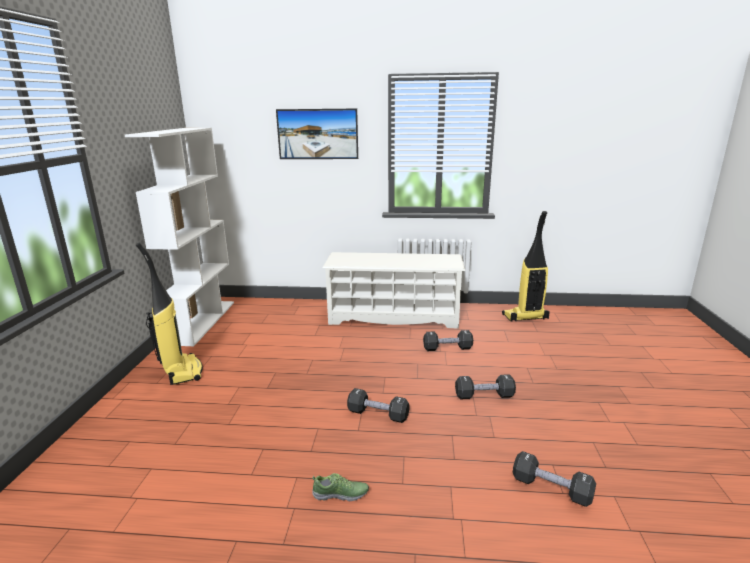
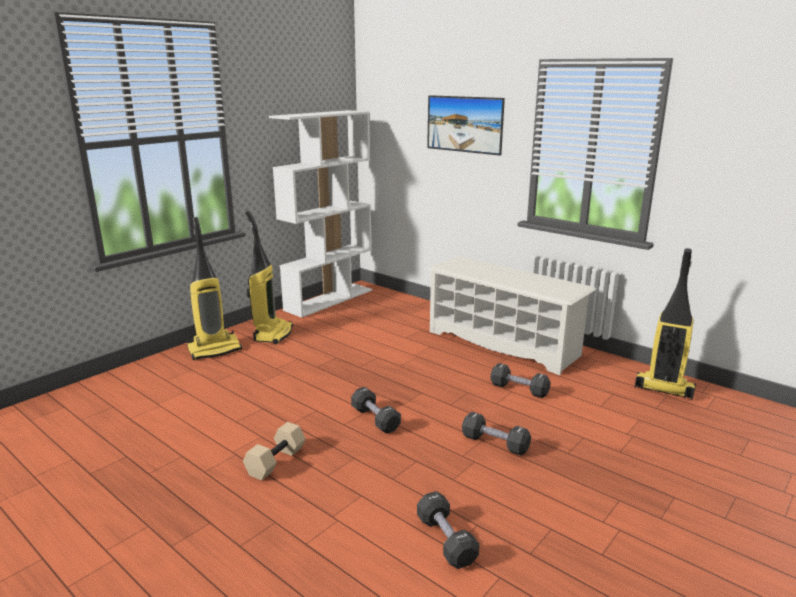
camera: 35 degrees right, 0 degrees up
shoe [312,473,369,501] -> beige dumbbell [243,422,306,480]
none -> vacuum cleaner [187,217,242,360]

